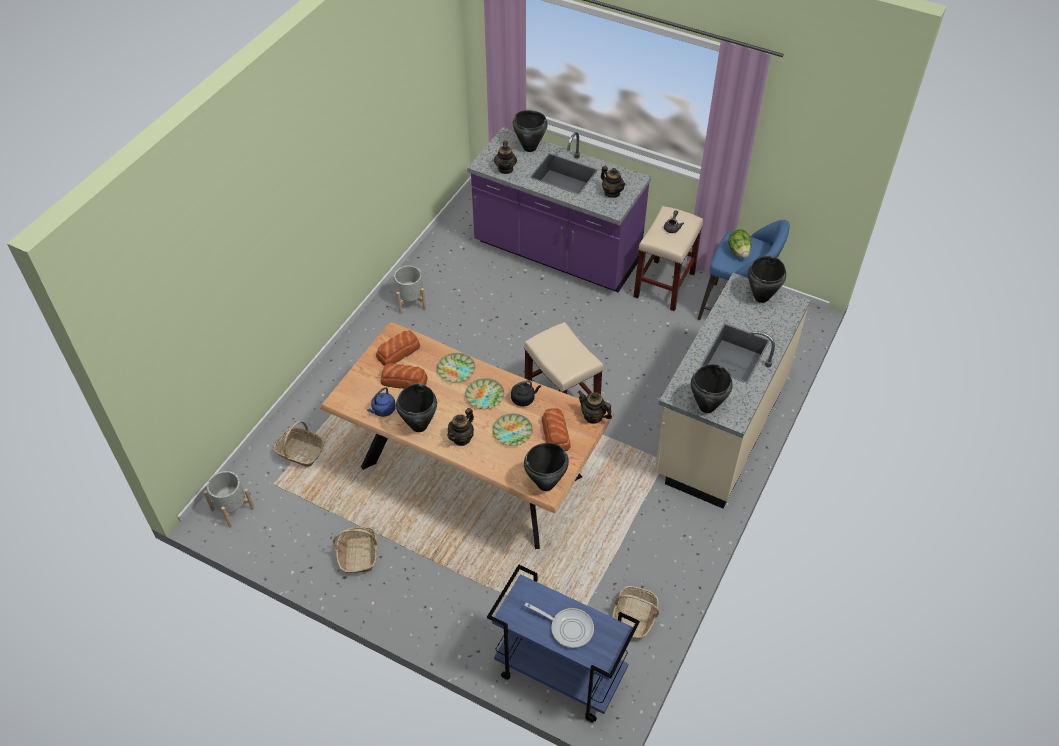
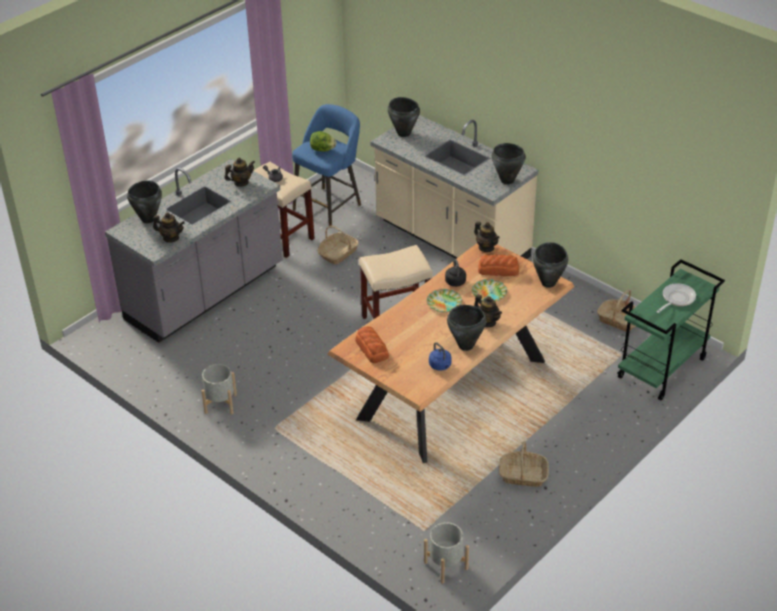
camera: 75 degrees left, 10 degrees down
basket [274,421,324,467] -> basket moved to [317,225,359,264]
bread [381,363,428,389] -> none
plate [437,353,475,383] -> none
purple counter [467,127,651,292] -> grey counter [105,159,283,343]
blue cart [487,564,640,722] -> green cart [617,259,725,400]
teapot [578,390,612,424] -> teapot turned 90 degrees counterclockwise [474,221,500,252]

